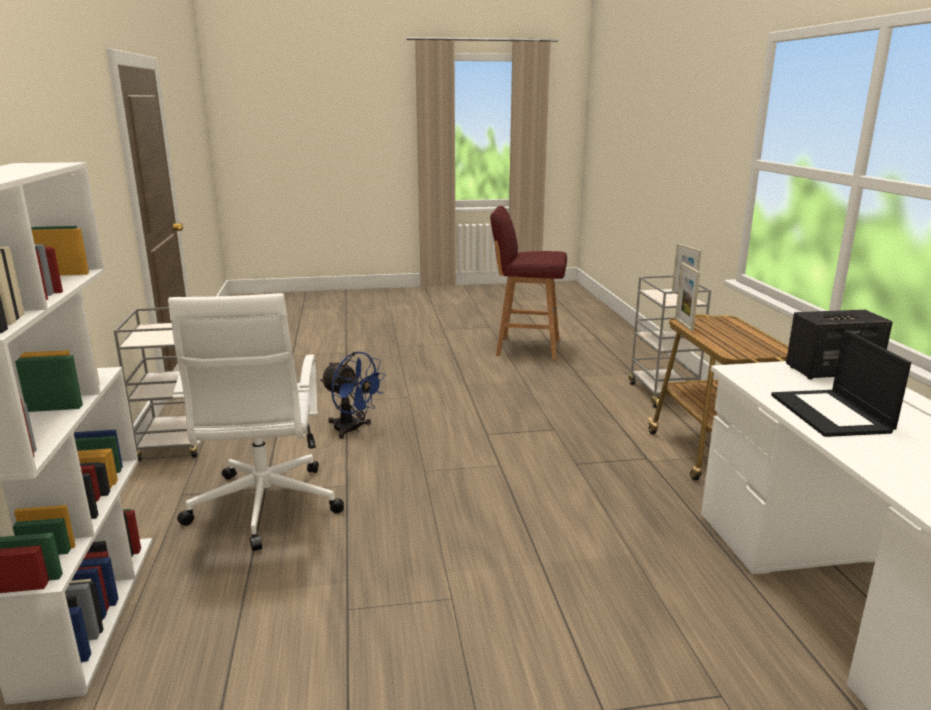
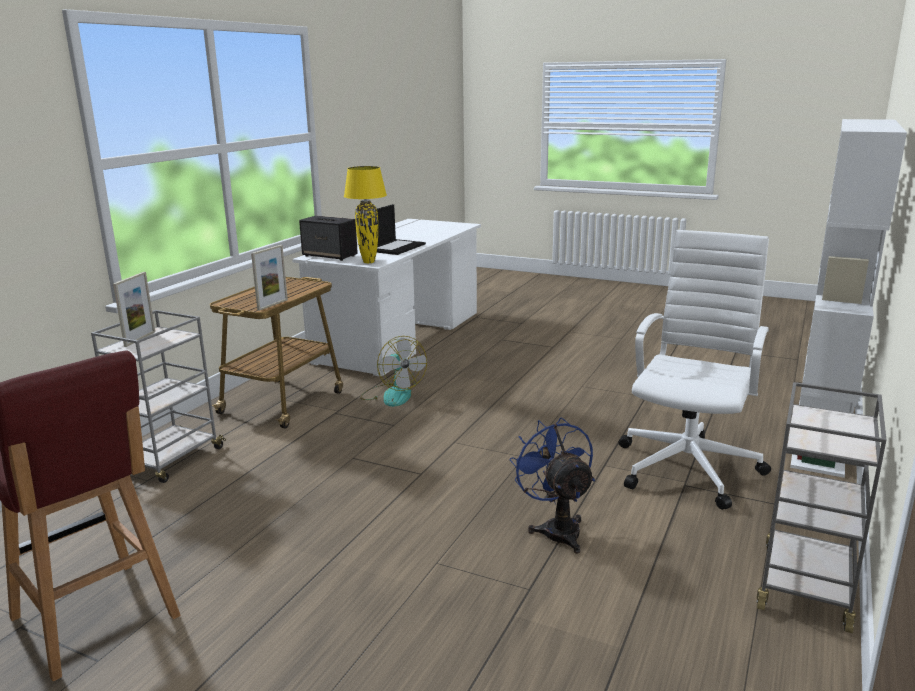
camera: 145 degrees left, 0 degrees up
none -> yellow table lamp [344,166,387,263]
none -> fan [360,336,427,407]

